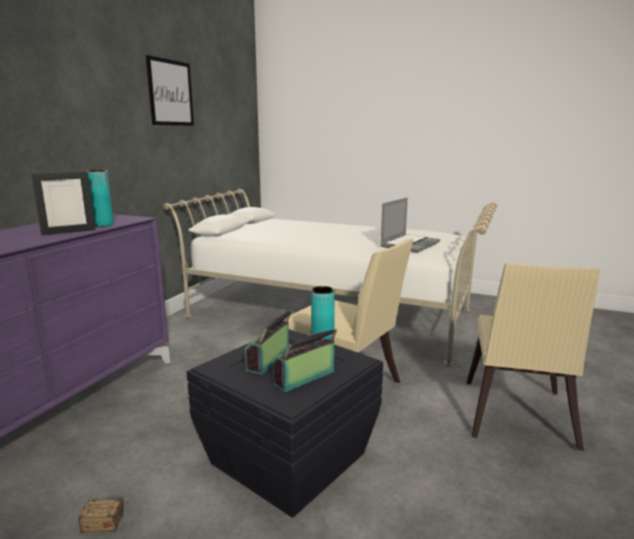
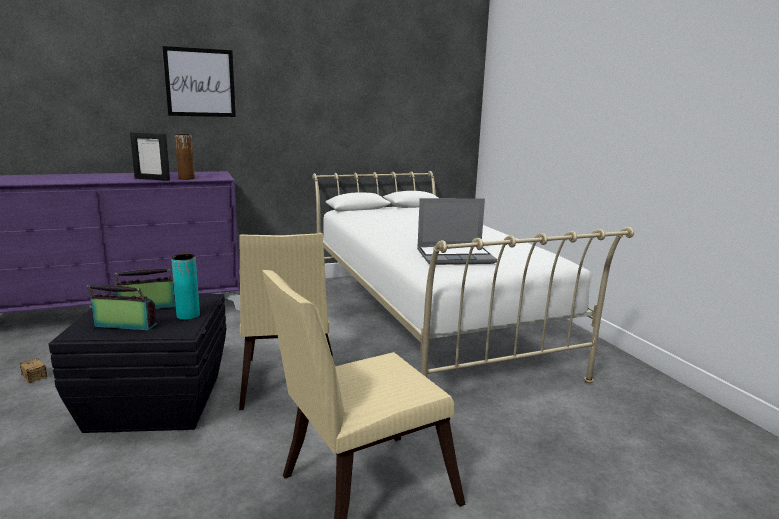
camera: 45 degrees right, 0 degrees up
turquoise vase [87,170,114,227] -> brown vase [175,134,195,180]
picture [146,55,194,126] -> picture moved to [163,46,236,117]

